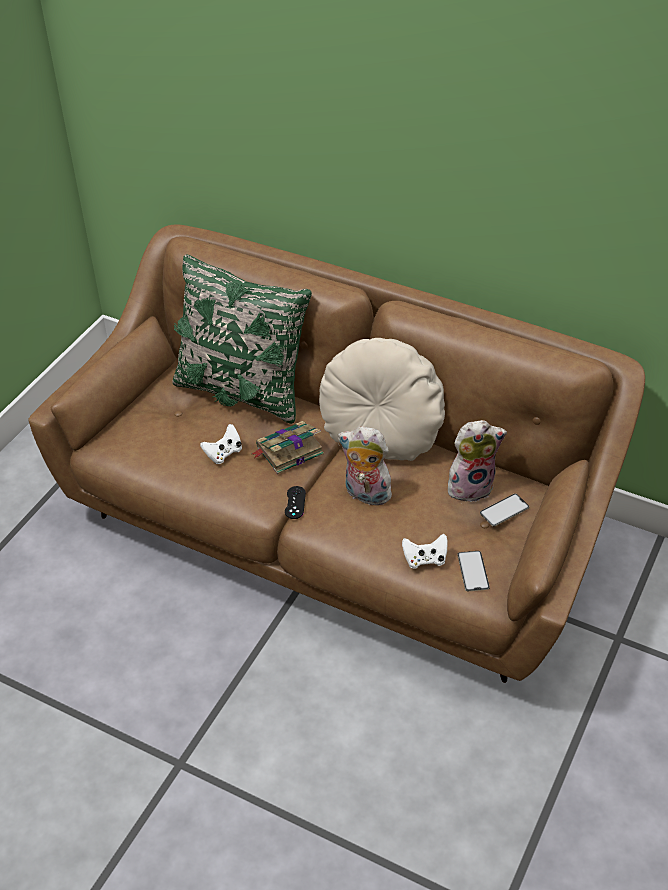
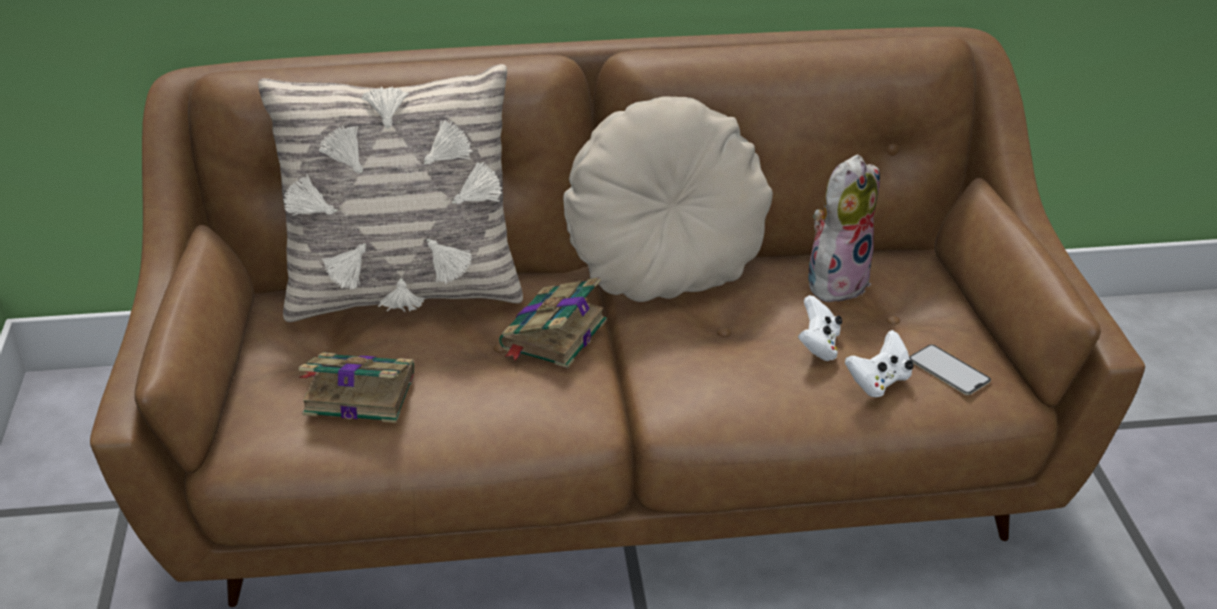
camera: 35 degrees left, 10 degrees down
green pillow [173,255,312,424] -> beige pillow [258,64,523,322]
white game controller [200,424,242,464] -> white game controller moved to [798,295,842,361]
black game controller [285,486,306,519] -> none
plush toy [338,426,394,505] -> none
phone [480,494,529,527] -> none
none -> book [299,352,415,423]

